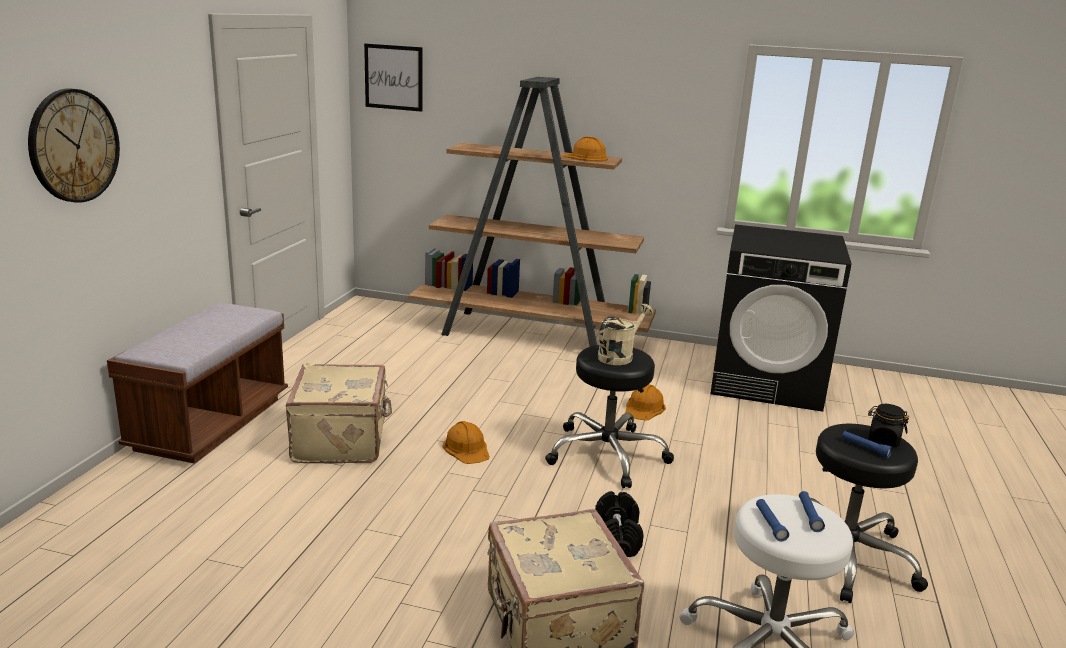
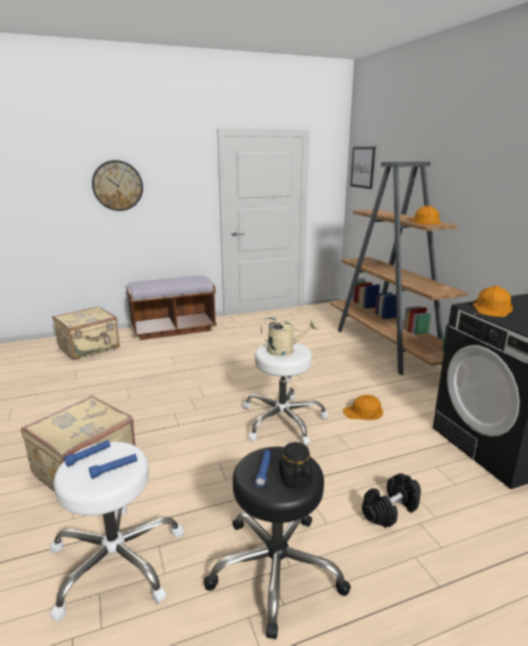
camera: 55 degrees right, 0 degrees up
beige suitcase [286,364,392,463] -> beige suitcase moved to [52,306,120,360]
orange hard hat [443,421,490,464] -> orange hard hat moved to [473,285,513,317]
black stool [545,345,674,488] -> white stool [243,343,329,445]
black dumbbell [595,491,644,557] -> black dumbbell moved to [362,473,421,528]

